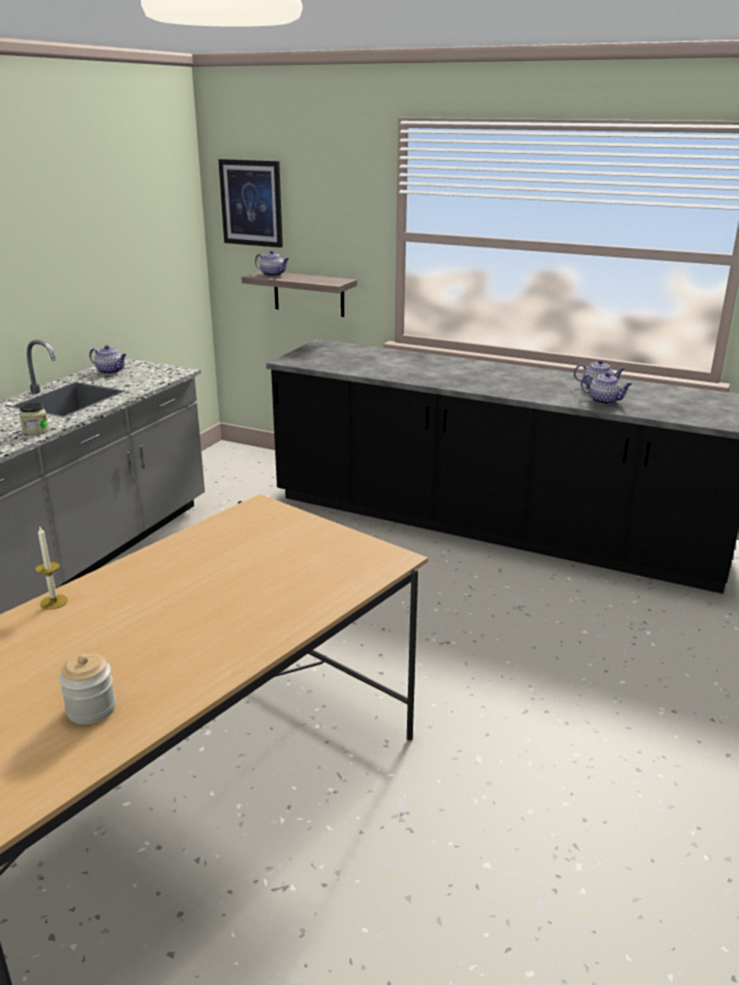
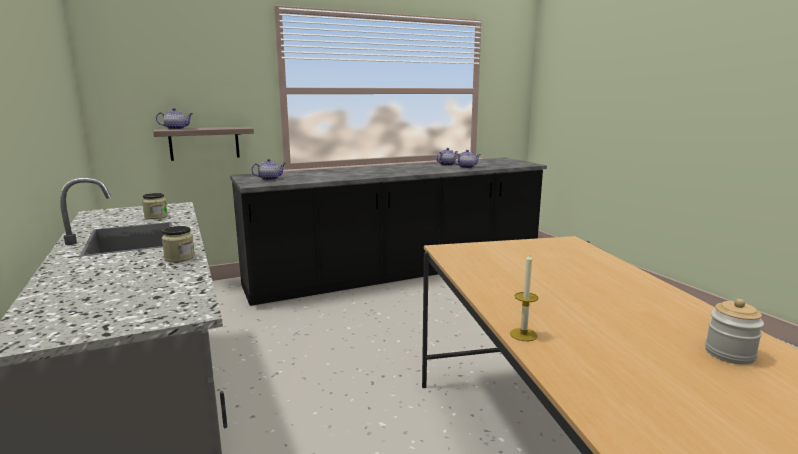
camera: 50 degrees left, 10 degrees down
teapot [89,345,127,374] -> teapot moved to [251,159,286,180]
picture [218,159,283,248] -> none
none -> jar [142,193,168,219]

